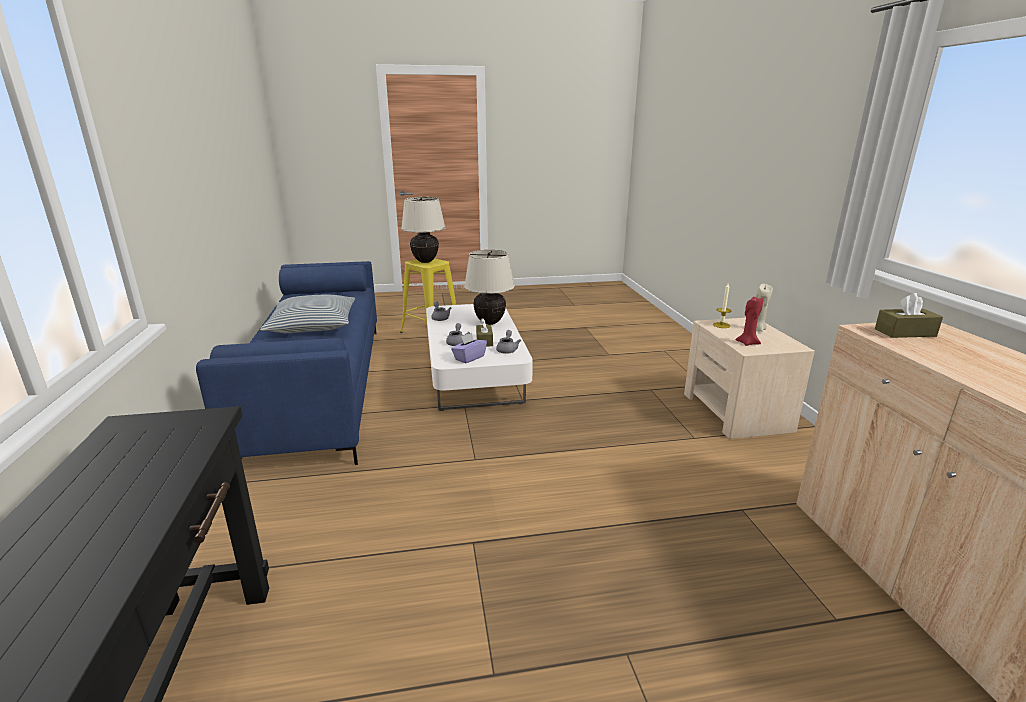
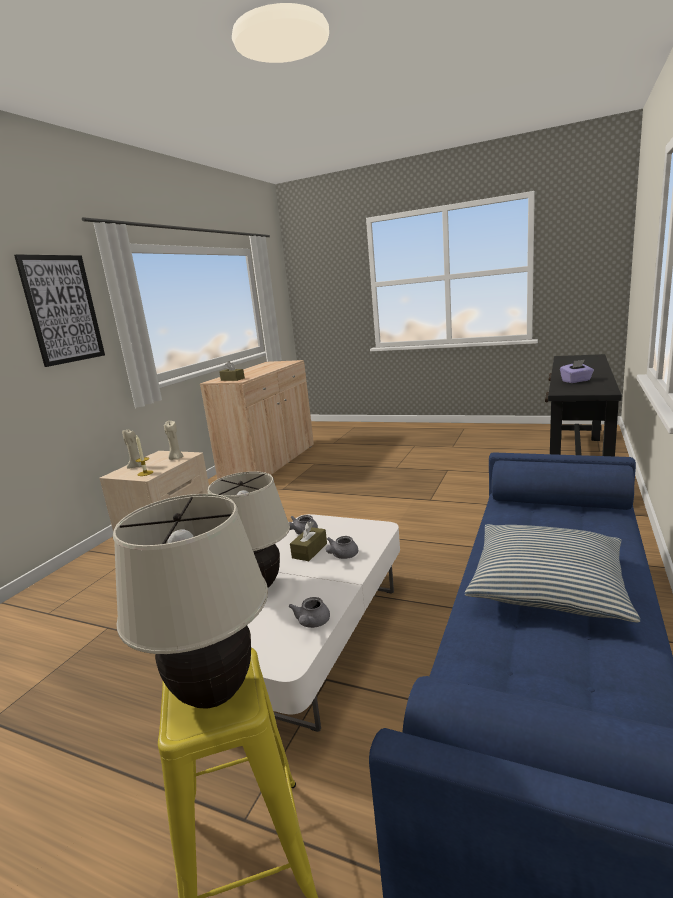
camera: 145 degrees left, 5 degrees down
purple tissue box [451,333,487,364] -> purple tissue box moved to [560,359,594,383]
red candle [735,297,763,346] -> beige candle [164,421,183,460]
none -> picture [14,254,105,367]

